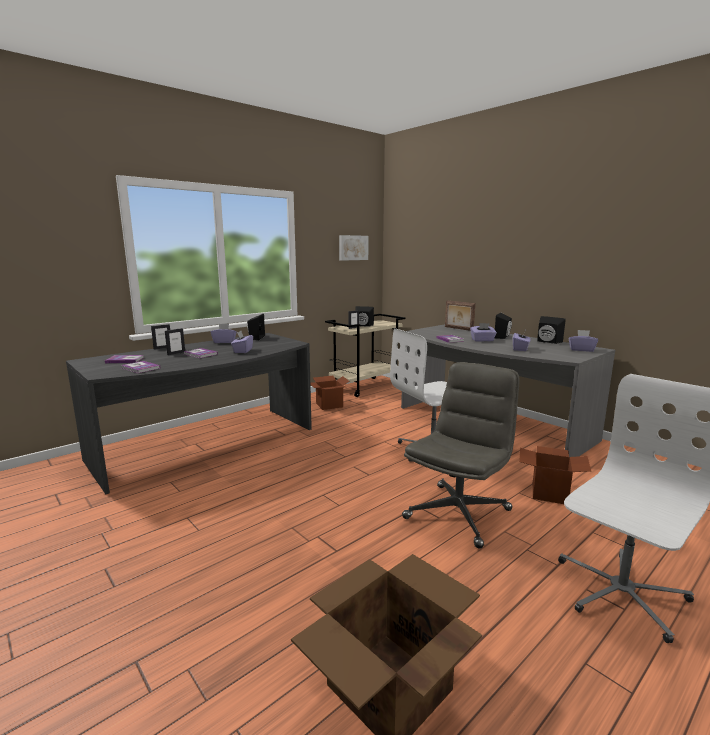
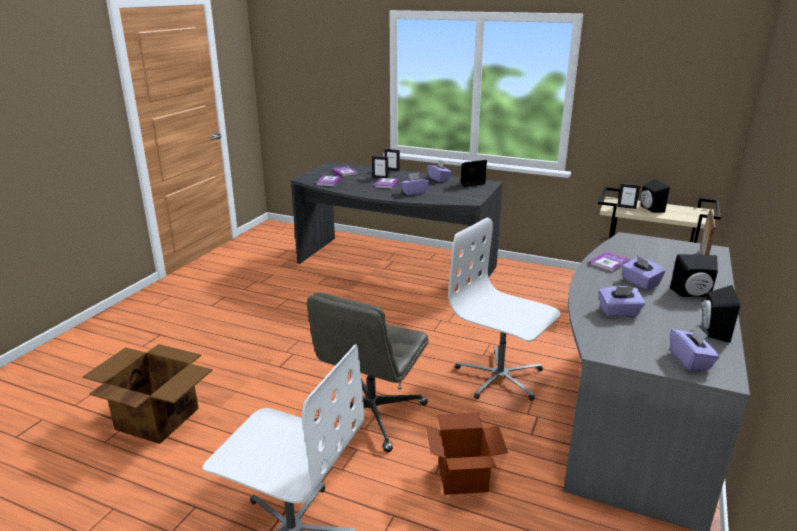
camera: 65 degrees right, 10 degrees up
cardboard box [310,376,350,410] -> none
picture [339,235,369,261] -> none
grey office chair [402,362,519,549] -> grey office chair turned 105 degrees clockwise [307,292,429,452]

